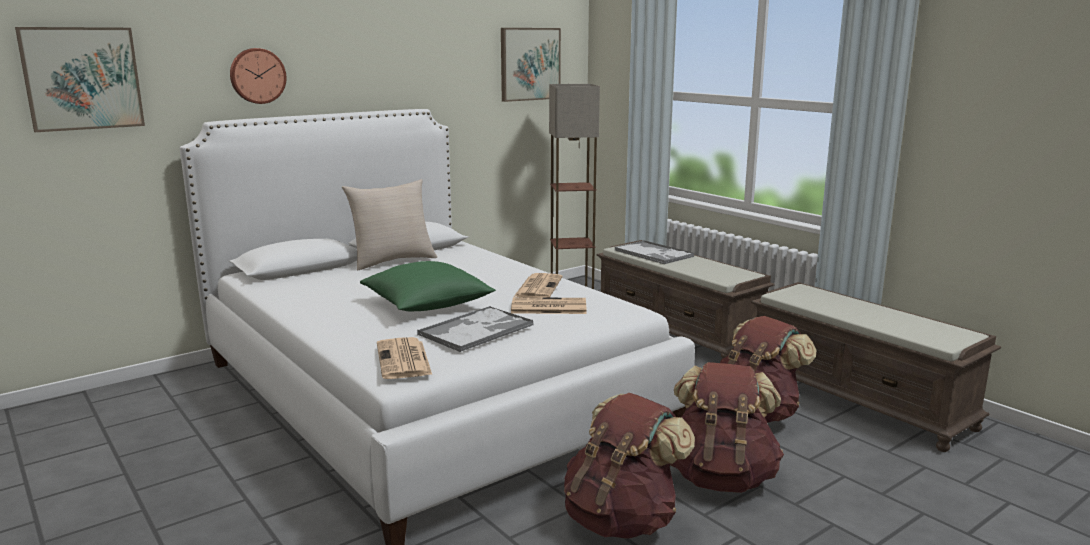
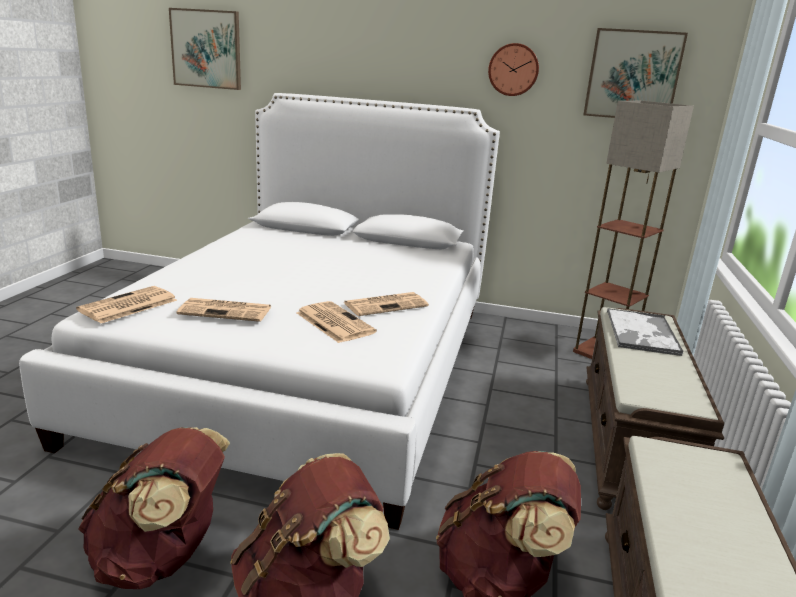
camera: 50 degrees right, 5 degrees up
wall clock [230,48,286,104] -> wall clock moved to [488,43,539,96]
beige pillow [342,179,437,270] -> none
green pillow [360,261,496,311] -> none
tray [417,306,533,352] -> newspaper [177,298,272,322]

